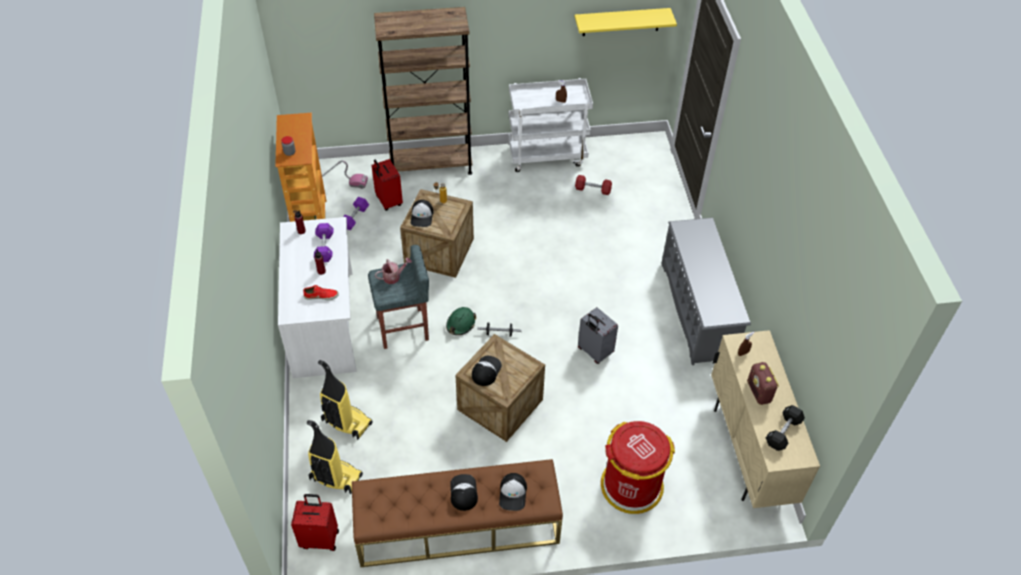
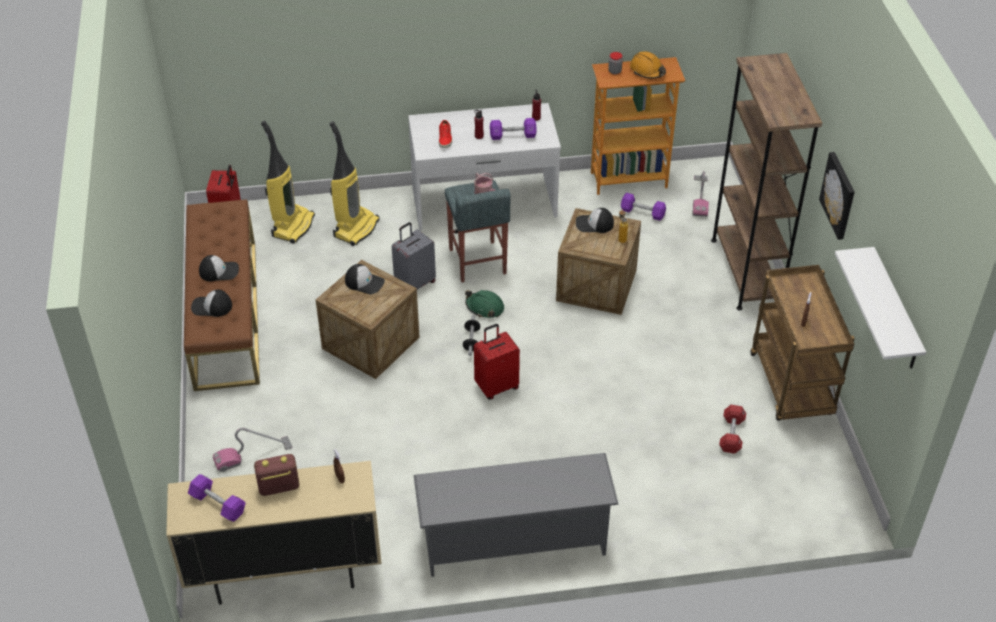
camera: 90 degrees right, 5 degrees down
red suitcase [372,159,403,211] -> red suitcase moved to [474,324,520,400]
white cart [508,78,593,172] -> brown cart [750,265,855,421]
yellow shelf [574,8,677,36] -> white shelf [835,247,926,369]
grey suitcase [578,307,618,364] -> grey suitcase moved to [392,222,436,290]
red trash can [601,421,675,514] -> vacuum cleaner [213,428,292,472]
black dumbbell [766,405,805,451] -> purple dumbbell [188,474,246,522]
none -> orange hard hat [630,51,666,79]
none -> picture [819,152,855,240]

